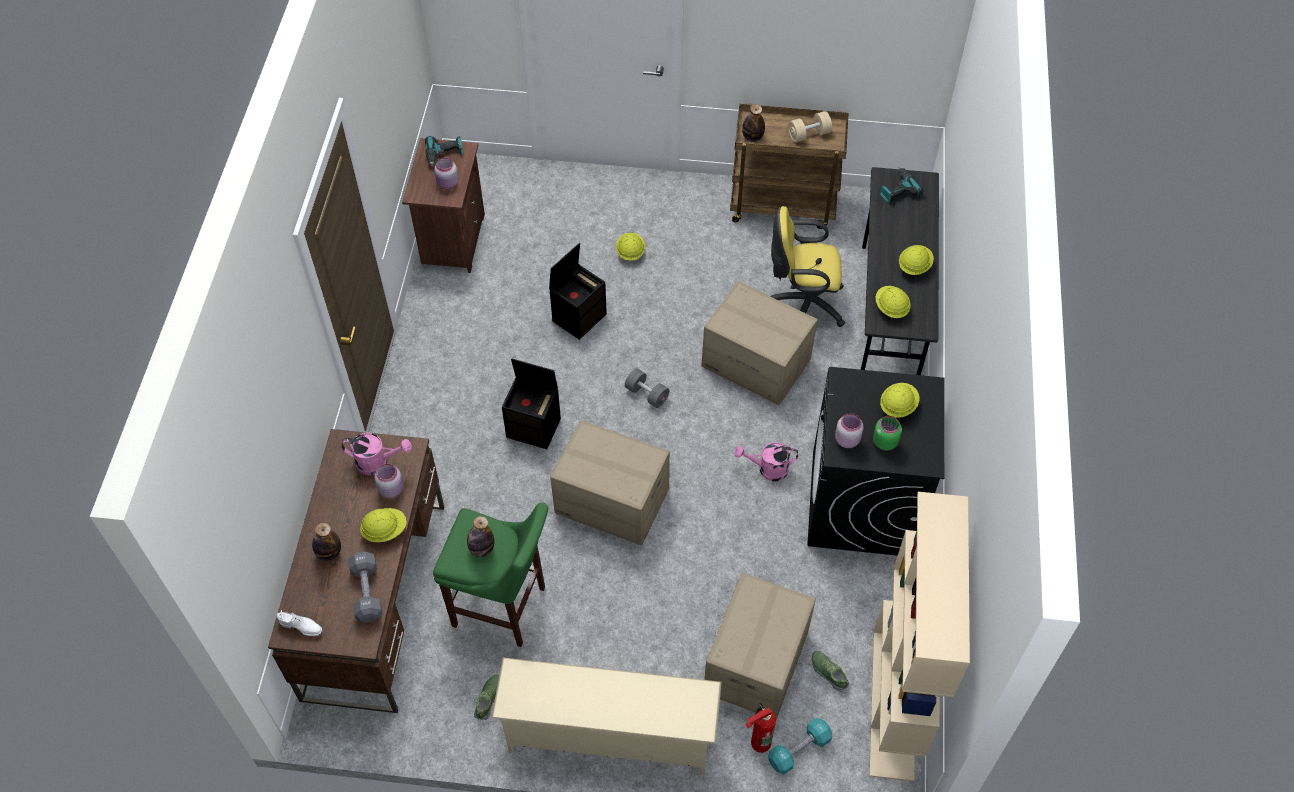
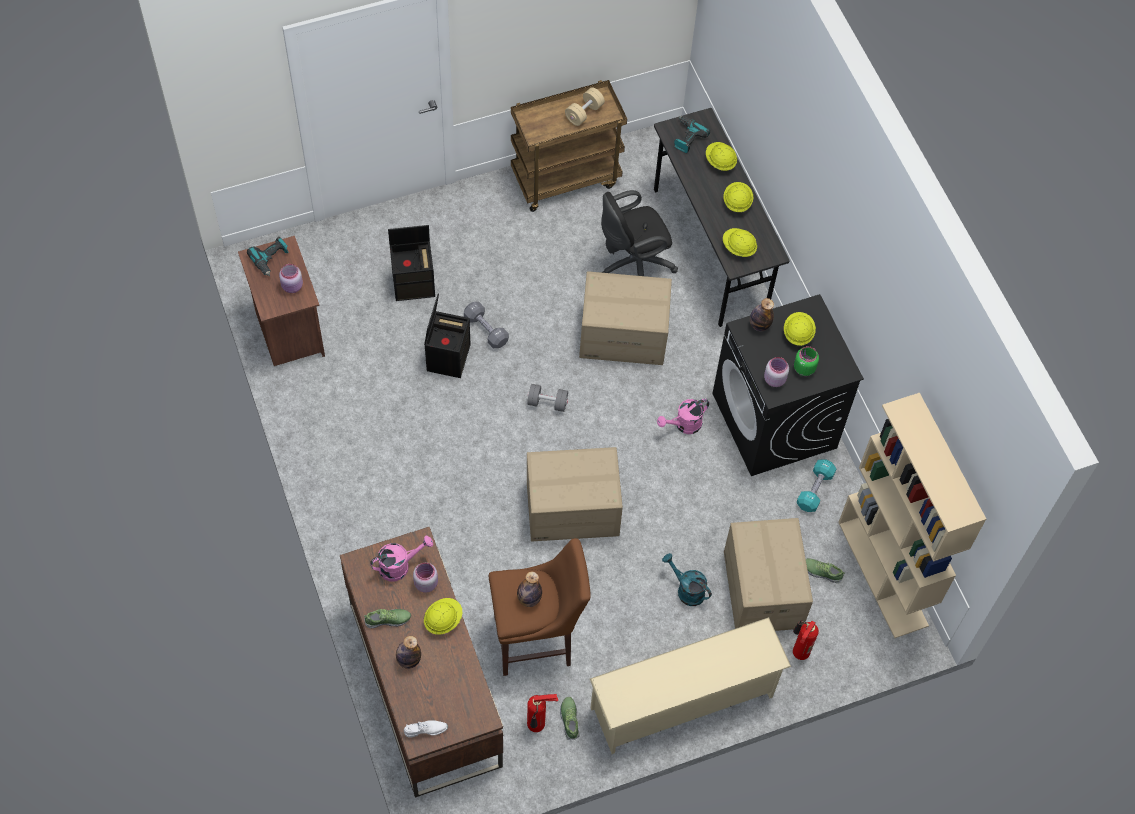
camera: 30 degrees left, 5 degrees up
grey dumbbell [348,551,383,623] -> grey dumbbell moved to [464,302,509,348]
green stool [433,503,548,647] -> brown stool [489,538,591,676]
black storage box [502,358,561,449] -> black storage box moved to [388,225,435,301]
yellow hard hat [616,232,645,261] -> yellow hard hat moved to [706,142,737,171]
bottle [742,104,765,142] -> bottle moved to [750,298,774,331]
turquoise dumbbell [768,718,832,774] -> turquoise dumbbell moved to [796,459,837,512]
yellow office chair [771,206,845,327] -> black office chair [601,190,678,276]
none -> shoe [364,609,411,628]
none -> fire extinguisher [527,694,558,732]
none -> turquoise watering can [662,553,712,606]

